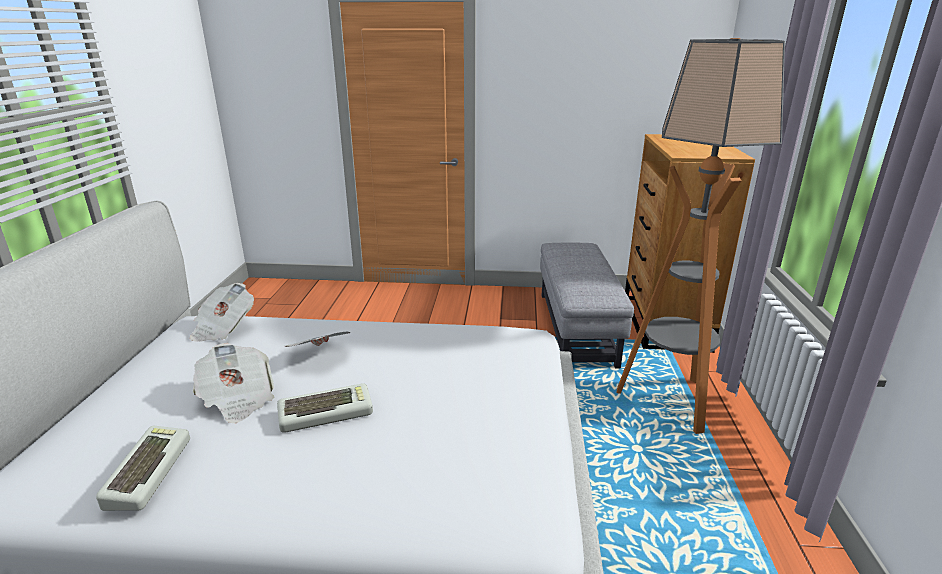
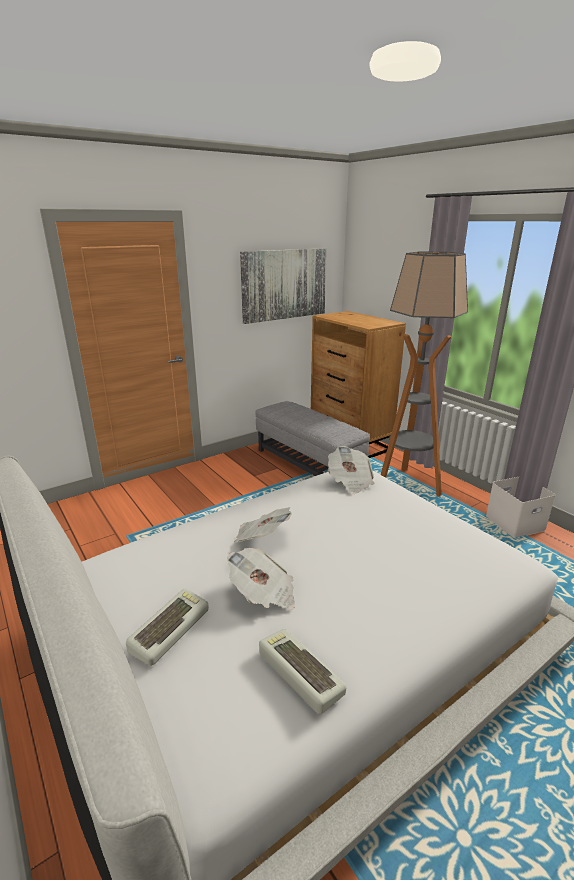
camera: 40 degrees left, 0 degrees up
newspaper [190,283,254,342] -> newspaper moved to [328,446,375,494]
keyboard [277,383,373,433] -> keyboard moved to [126,588,209,666]
none -> picture [240,248,327,324]
none -> white storage box [486,477,556,538]

